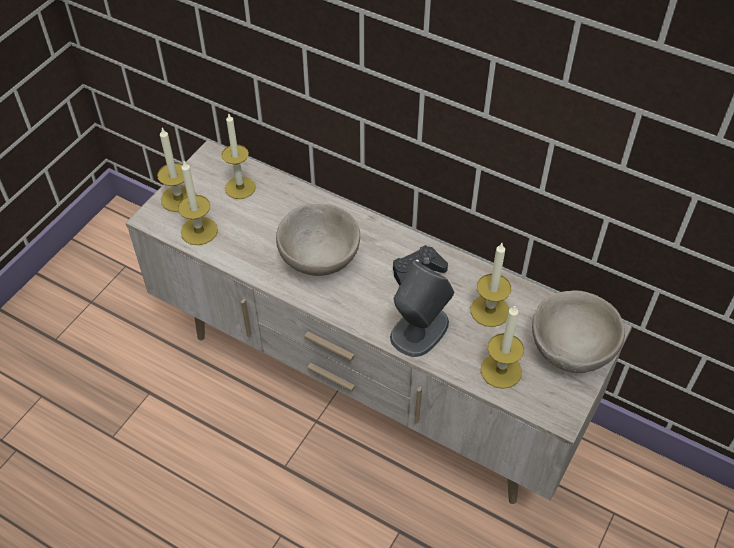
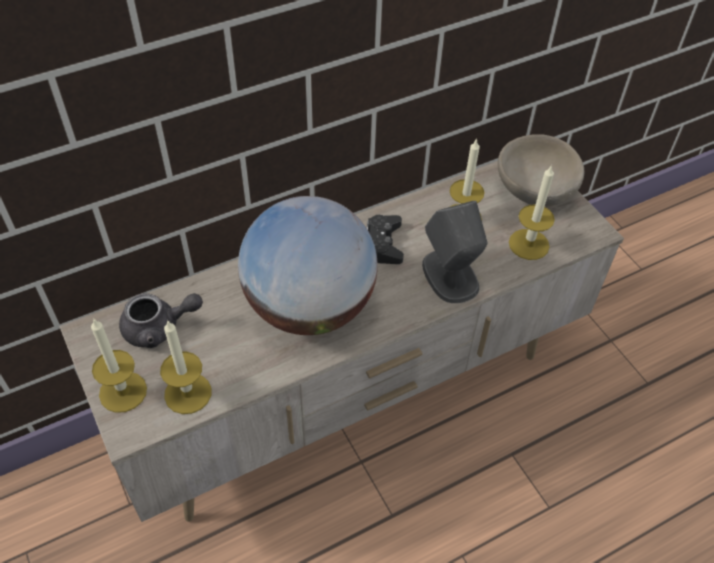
camera: 60 degrees left, 0 degrees up
candle [222,114,256,199] -> grey teapot [119,293,203,348]
beige bowl [276,204,360,276] -> globe [238,196,378,335]

